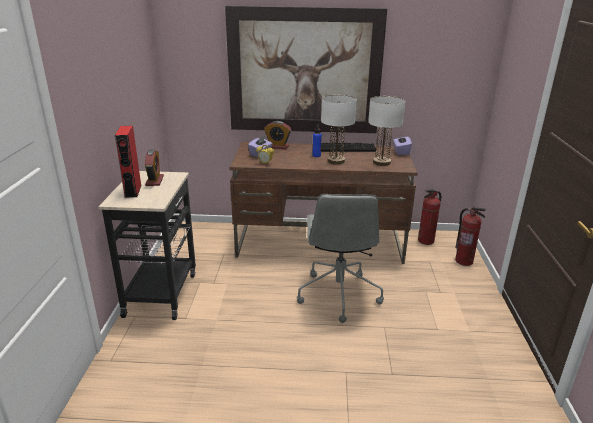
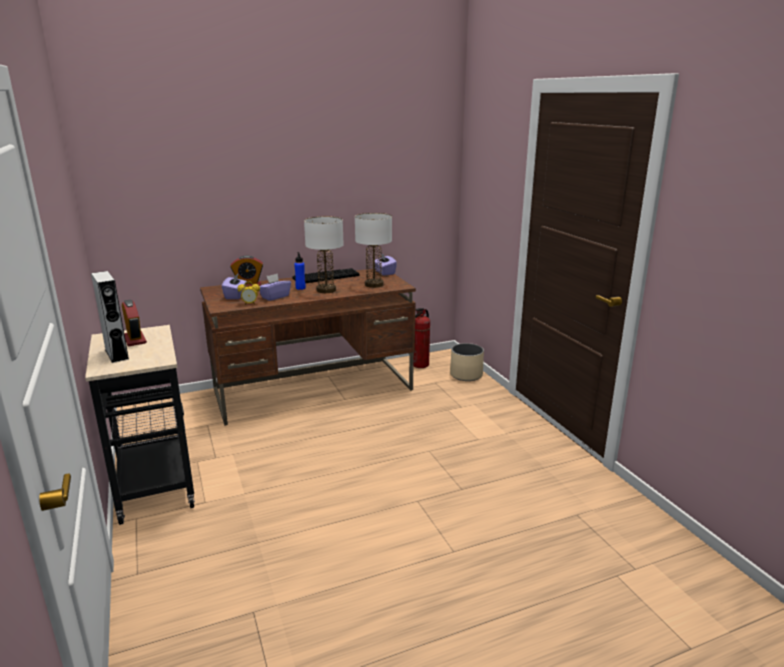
camera: 25 degrees left, 5 degrees down
red speaker [115,126,142,198] -> grey speaker [91,271,129,363]
picture [225,6,387,133] -> none
grey office chair [297,194,384,323] -> none
fire extinguisher [455,207,486,266] -> beige planter [450,343,484,381]
none -> purple tissue box [260,273,291,301]

